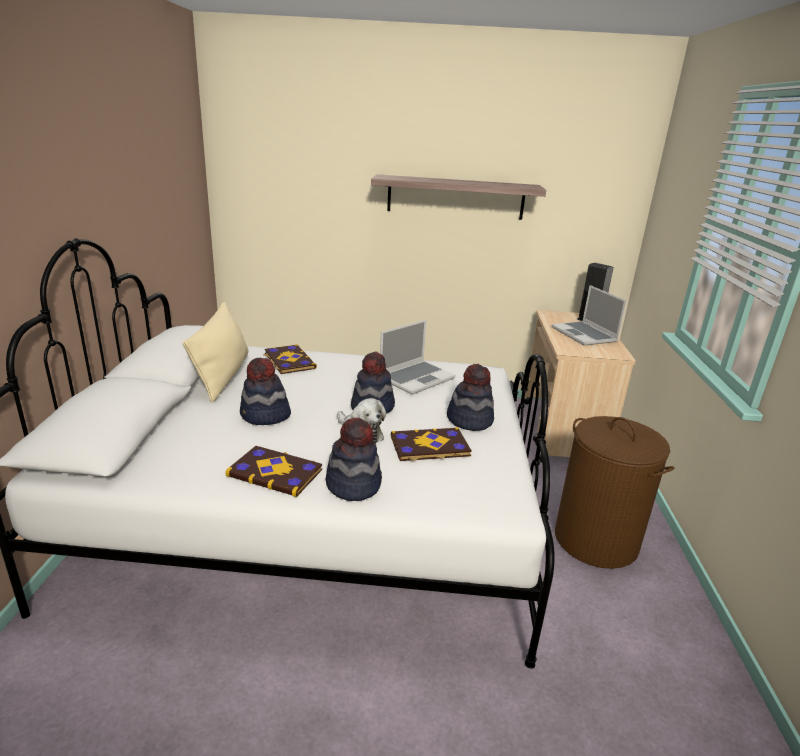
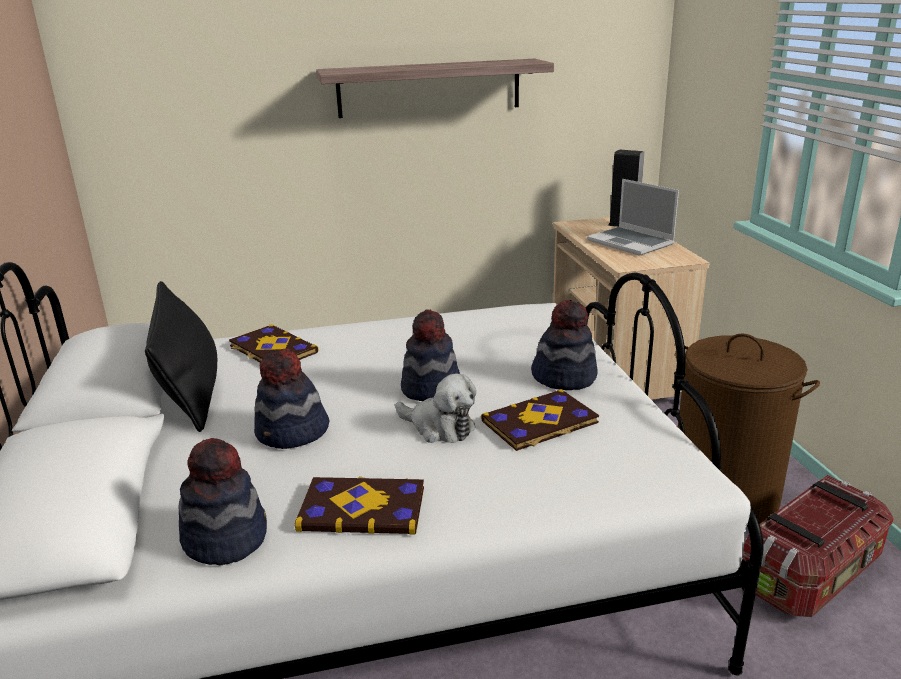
camera: 15 degrees left, 0 degrees up
beige pillow [183,302,249,403] -> black pillow [145,281,217,432]
hat [326,418,382,501] -> hat moved to [178,438,267,566]
laptop [380,320,455,395] -> none
none -> storage box [742,475,894,617]

